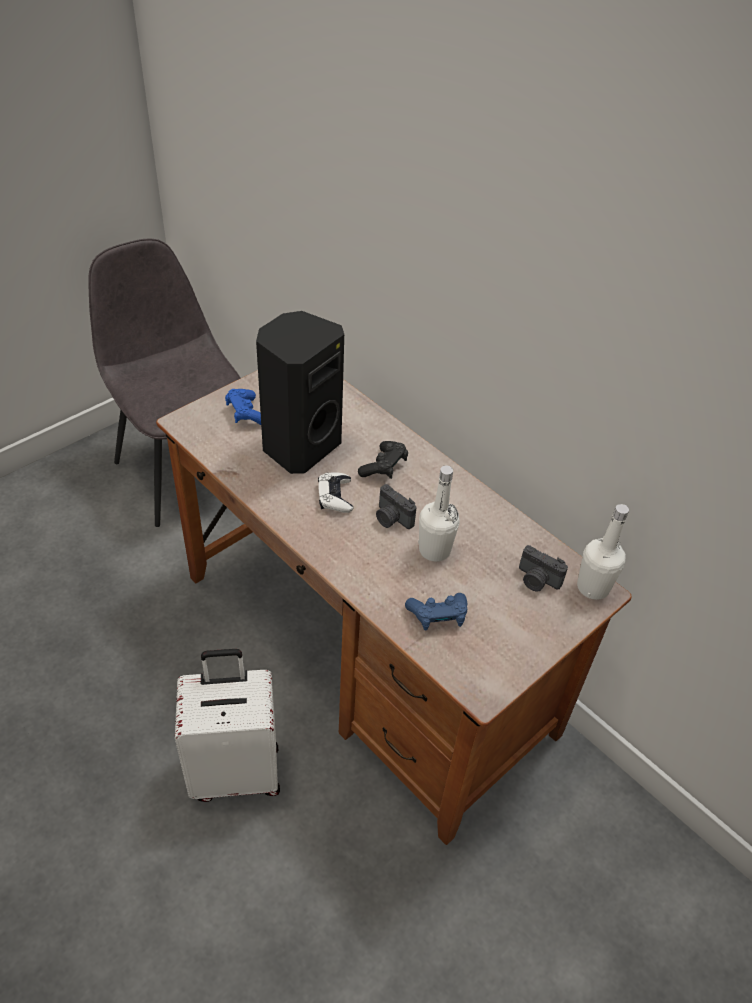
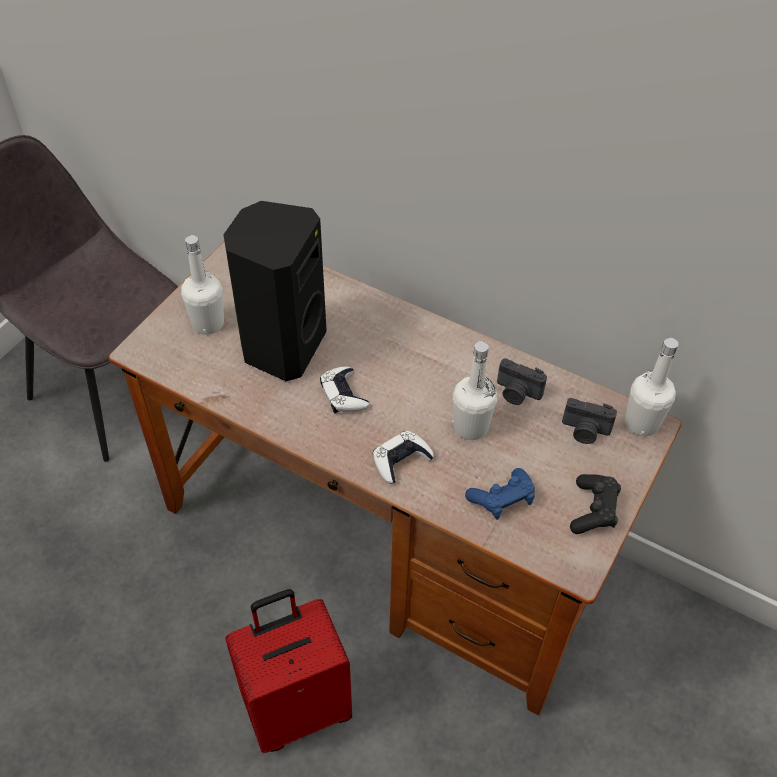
camera: 15 degrees left, 5 degrees up
white suitcase [175,649,280,802] -> red suitcase [225,589,352,753]
blue game controller [225,389,261,425] -> white bottle [181,235,224,334]
black game controller [358,441,408,479] -> black game controller moved to [570,474,621,534]
camera [376,484,417,529] -> camera moved to [497,358,547,405]
none -> white game controller [373,431,434,484]

